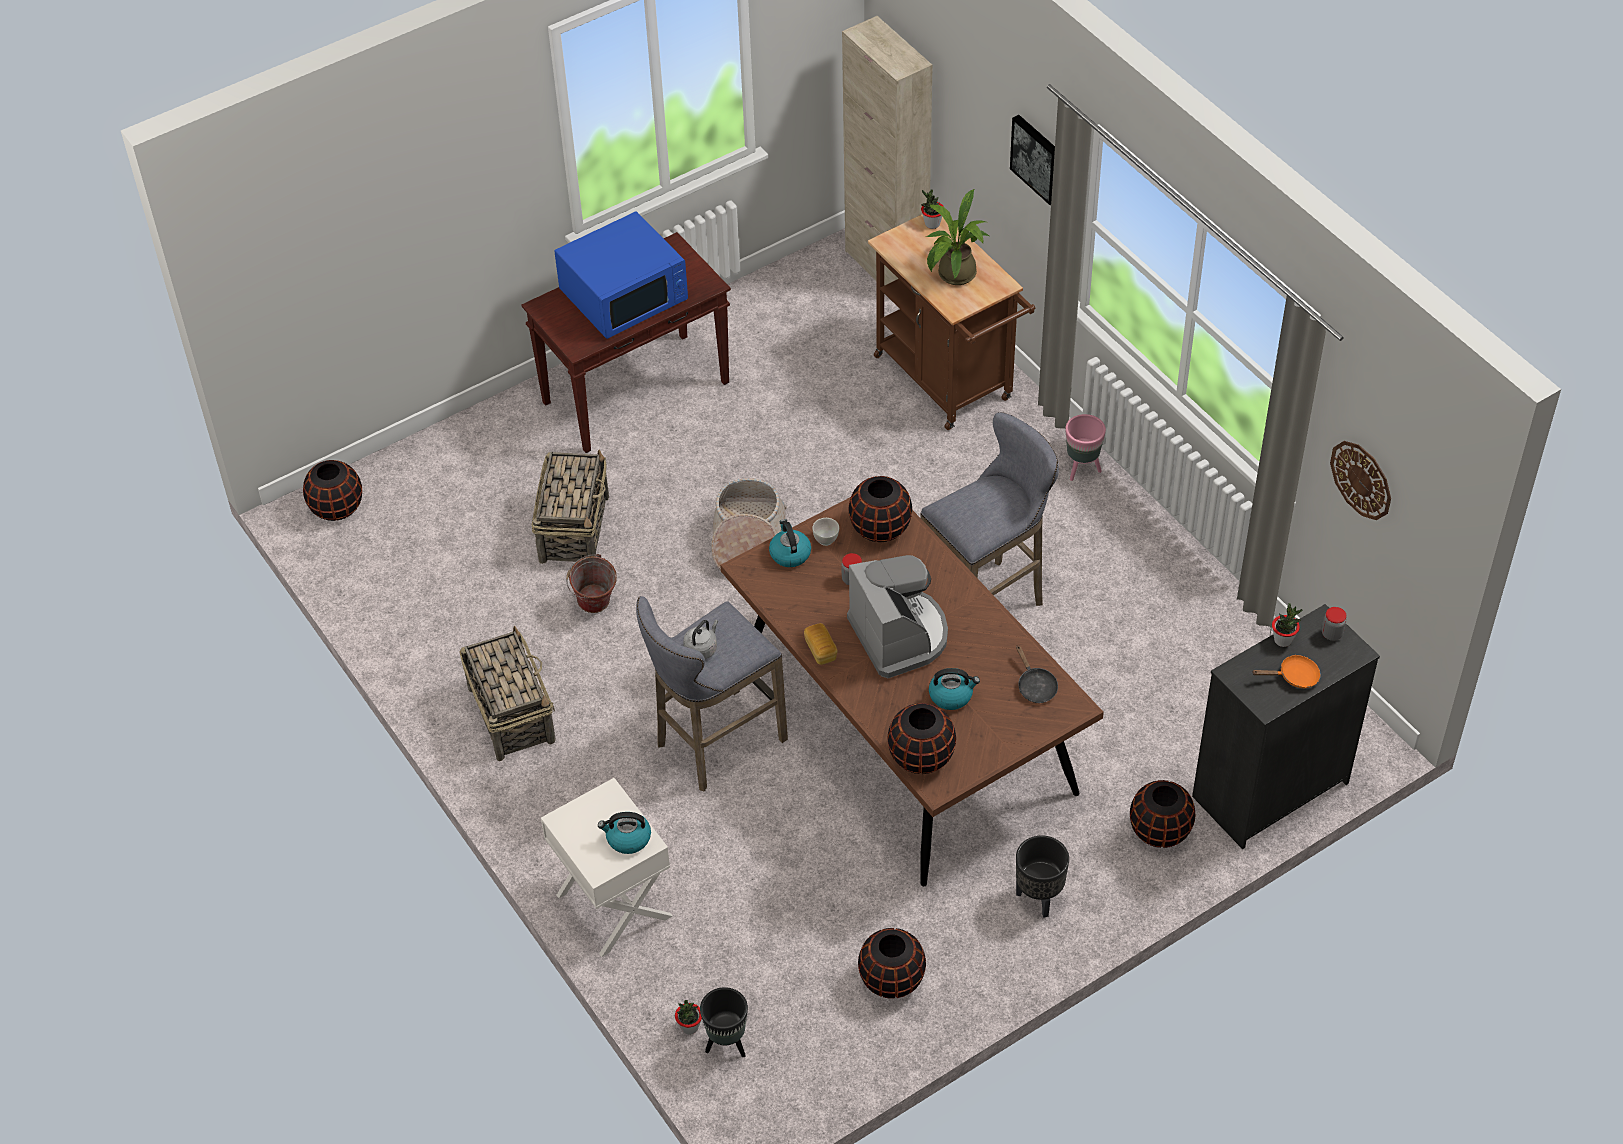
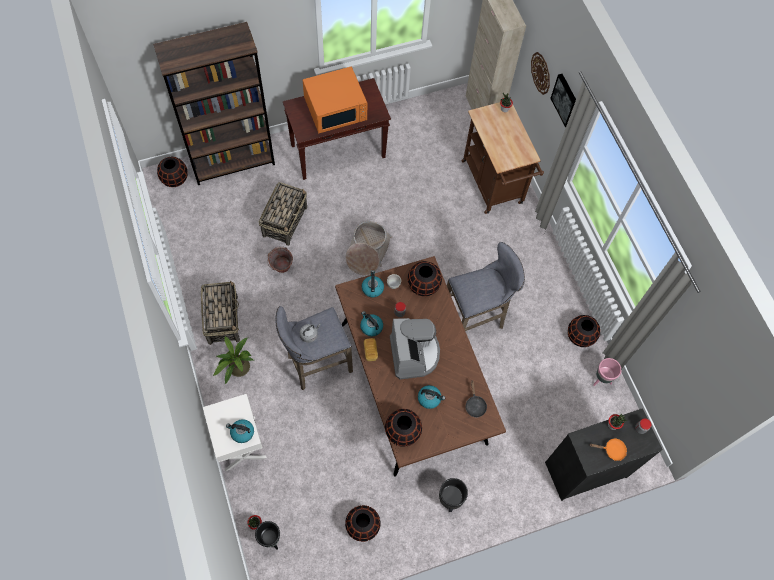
camera: 10 degrees right, 15 degrees up
blue microwave [554,211,688,339] -> orange microwave [303,66,367,133]
potted plant [926,189,989,285] -> potted plant moved to [213,336,253,384]
pink planter [1065,414,1106,481] -> pink planter moved to [593,358,622,386]
black vase [1130,780,1196,848] -> black vase moved to [568,315,600,347]
wall clock [1330,441,1391,520] -> wall clock moved to [531,52,550,95]
none -> brown bookcase [153,22,275,185]
none -> kettle [360,311,383,336]

